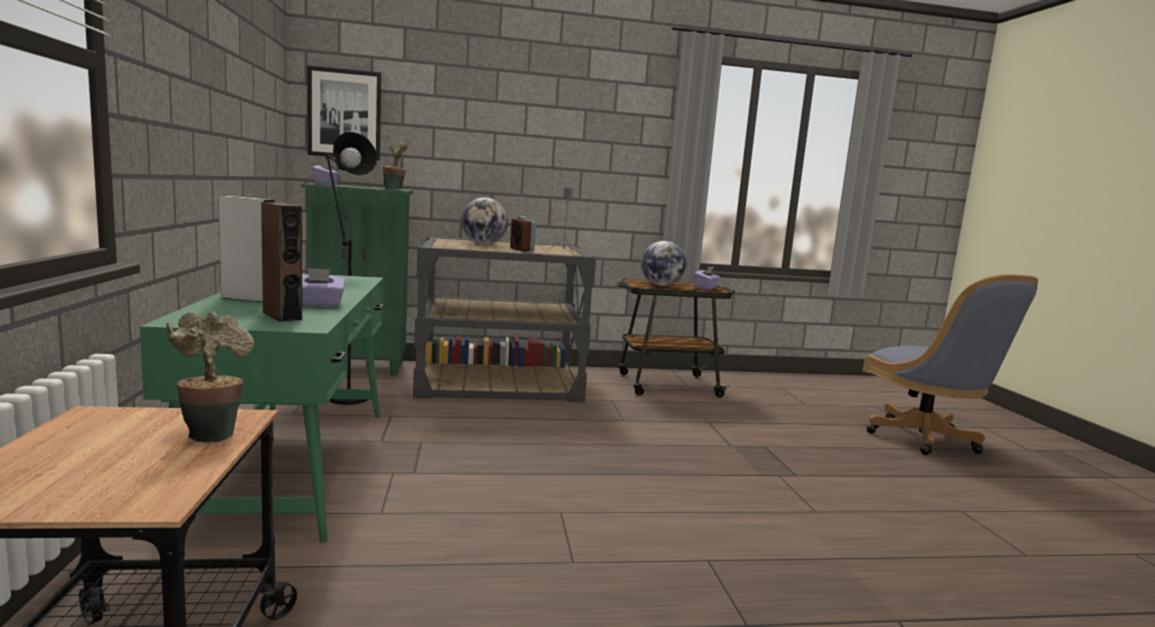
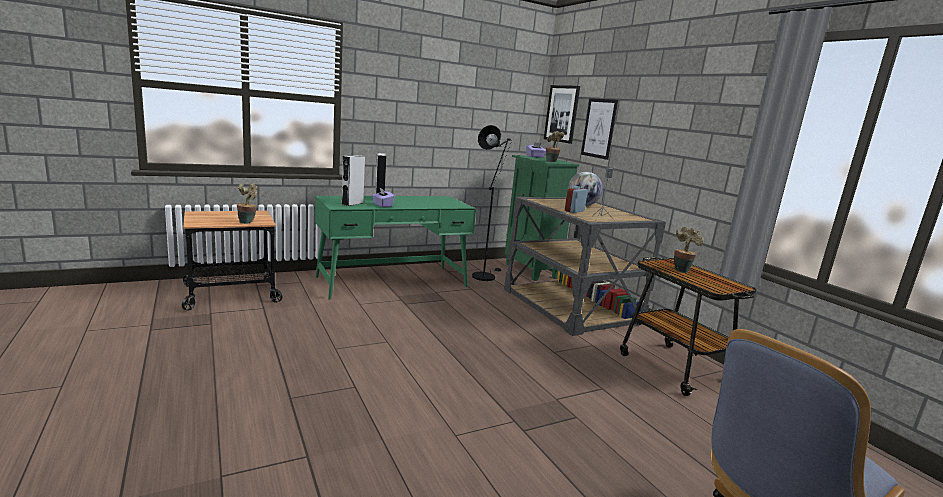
camera: 70 degrees right, 5 degrees up
brown speaker [261,202,303,322] -> grey speaker [341,155,365,206]
globe [641,241,686,286] -> potted plant [674,227,704,273]
purple tissue box [694,266,720,290] -> none
none -> picture [581,98,618,160]

